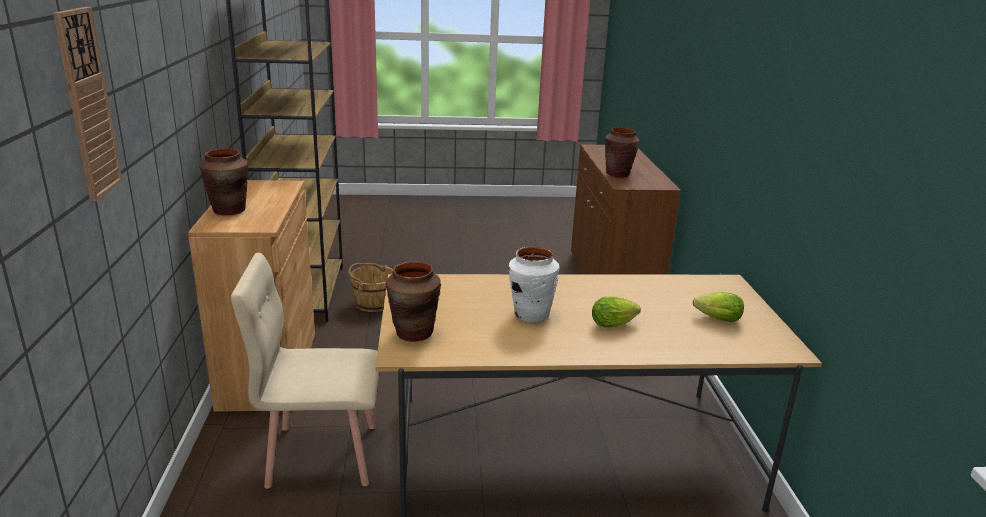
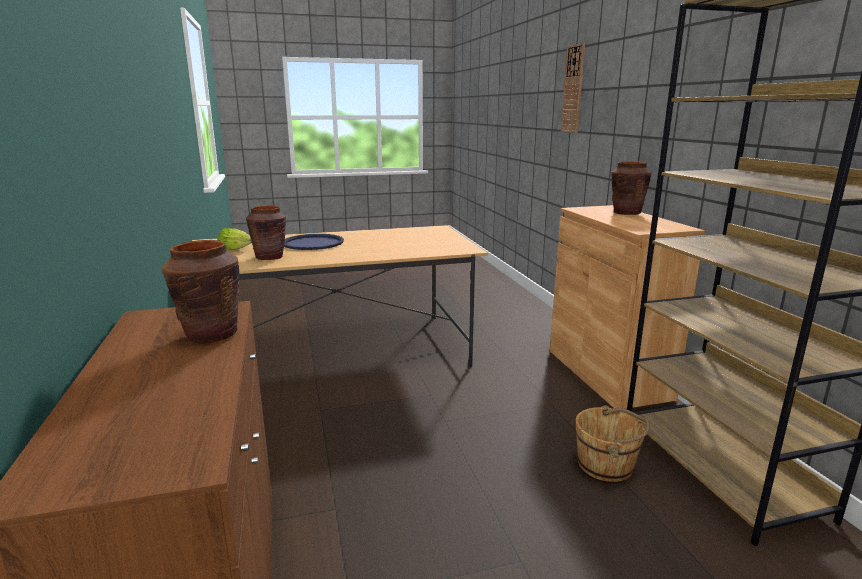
camera: 170 degrees right, 5 degrees down
beige chair [231,253,380,489] -> none
brown vase [386,261,441,342] -> brown vase moved to [246,206,286,260]
white vase [509,247,559,322] -> none
lettuce [592,296,641,327] -> blue tray [284,234,344,250]

